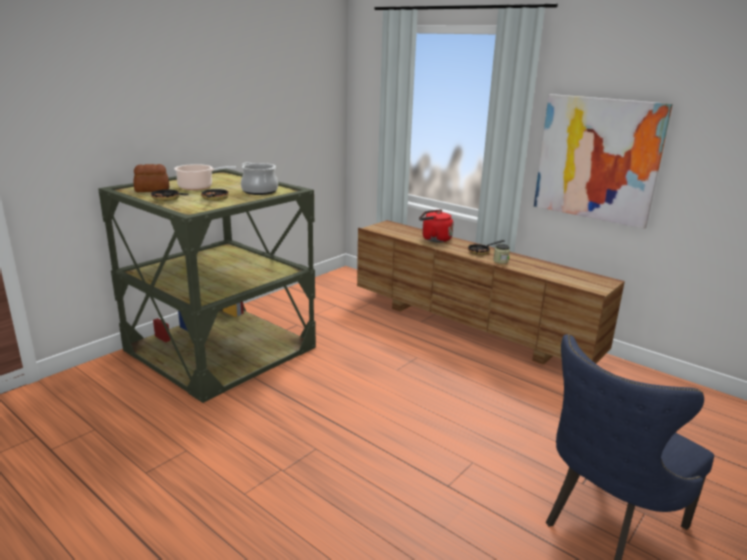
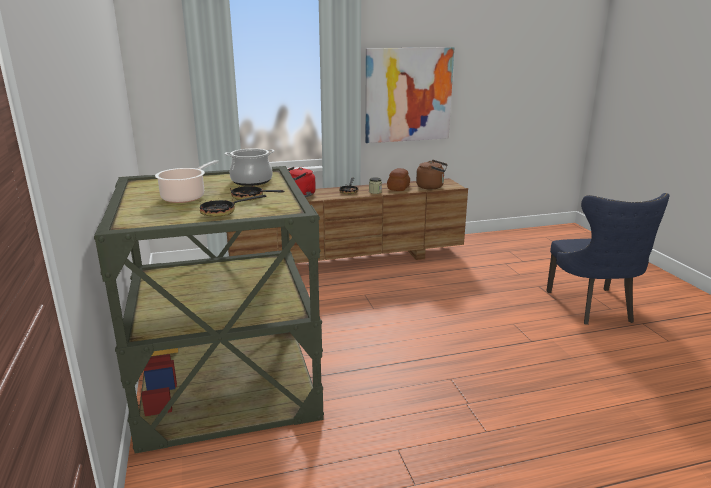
camera: 55 degrees left, 0 degrees up
bread [133,164,169,192] -> bread moved to [387,168,410,191]
none -> brown kettle [416,160,448,190]

